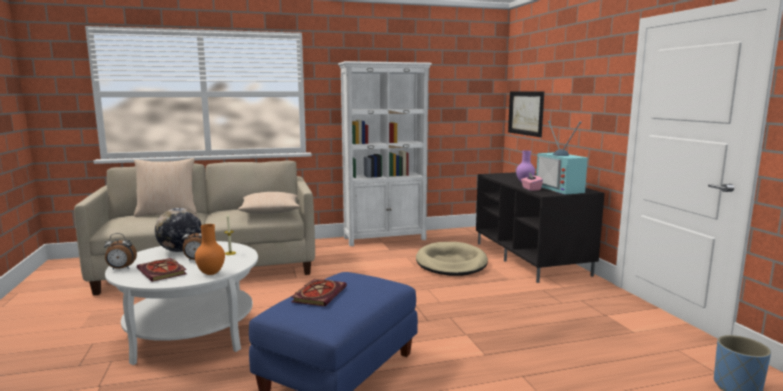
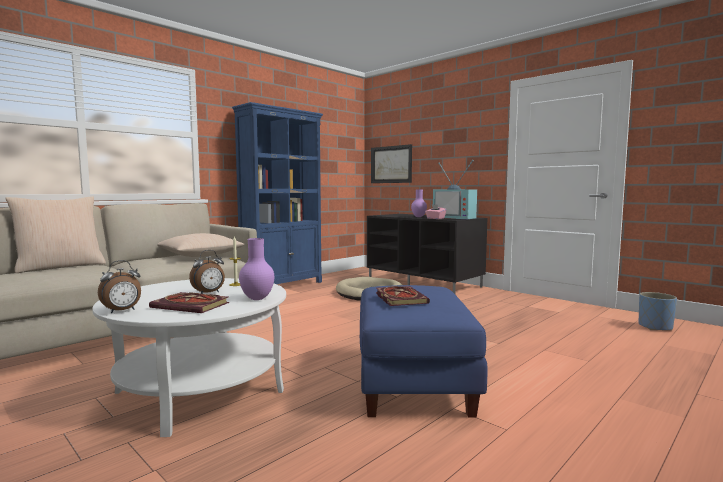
camera: 30 degrees left, 5 degrees down
globe [155,208,202,252] -> none
orange vase [195,224,225,275] -> purple vase [239,238,274,300]
white bookcase [338,61,432,246] -> blue bookcase [232,102,323,284]

